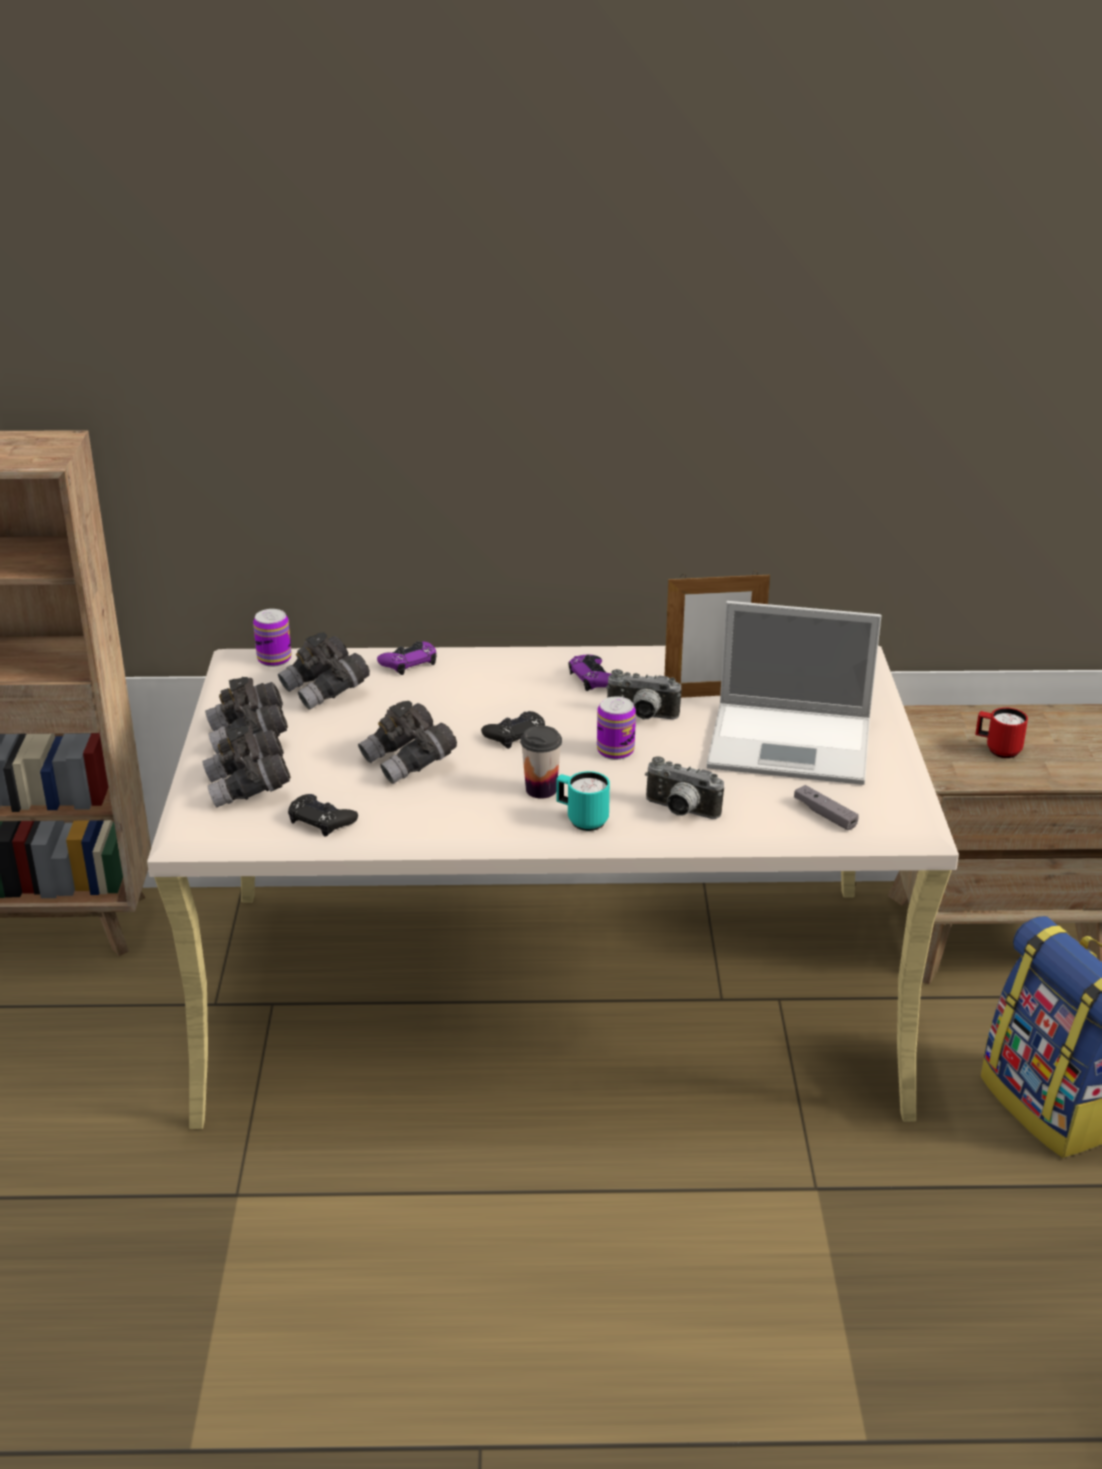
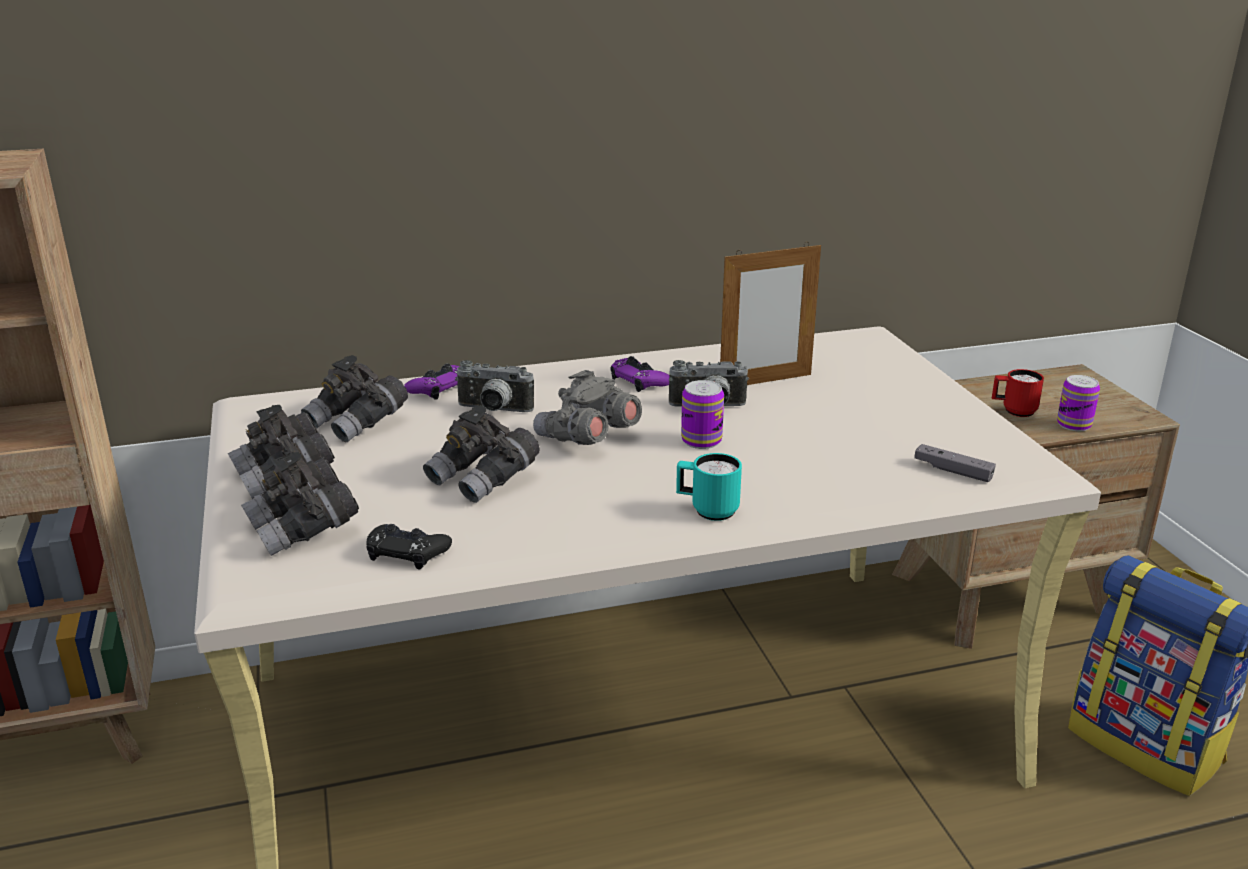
camera: 15 degrees left, 5 degrees down
can [253,609,292,667] -> can moved to [1057,375,1100,431]
black game controller [481,711,545,749] -> grey binoculars [533,370,642,445]
cup [520,725,562,799] -> none
camera [645,756,724,819] -> camera moved to [455,360,534,412]
laptop [707,601,881,785] -> none

